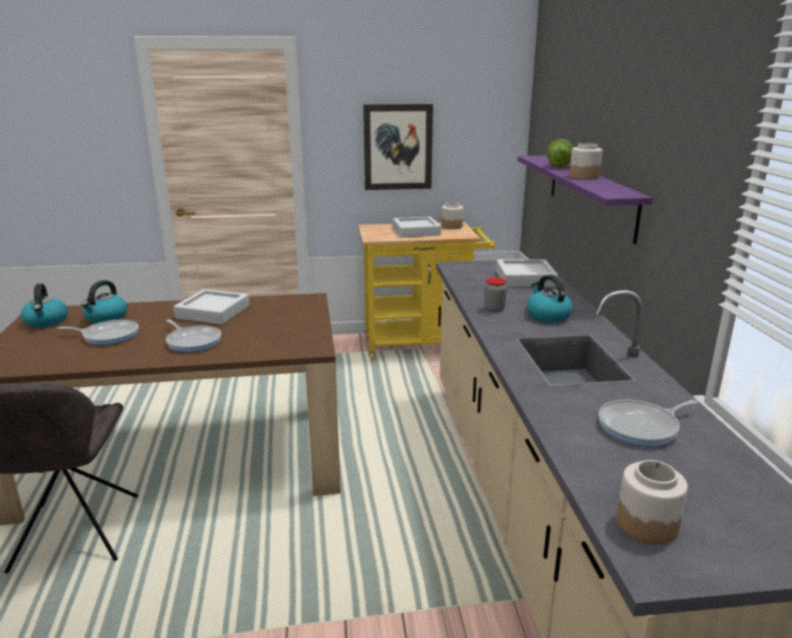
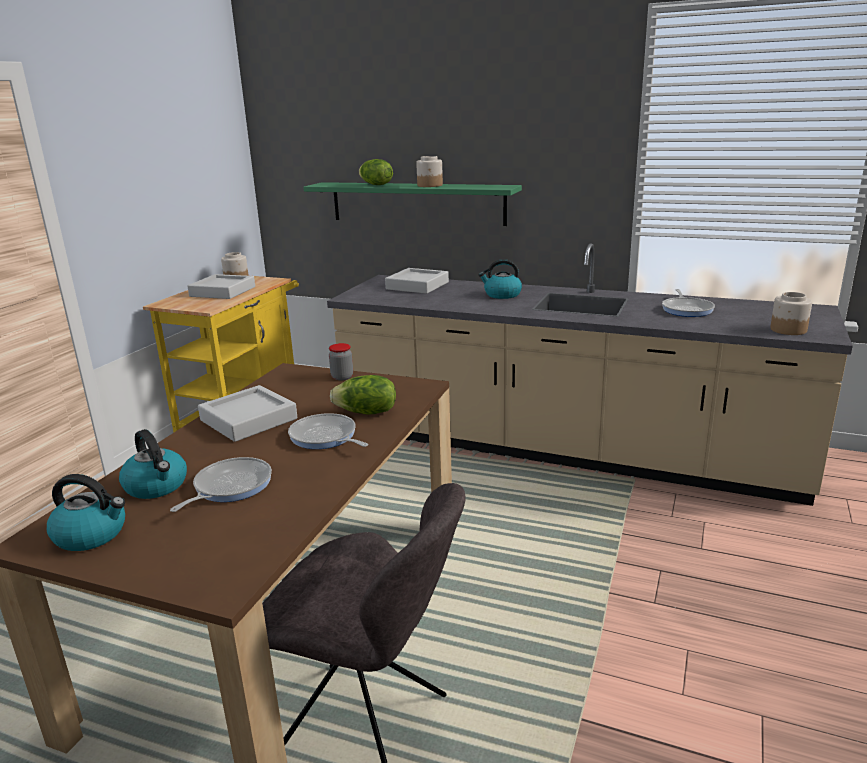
camera: 60 degrees left, 0 degrees up
frying pan [166,319,221,352] -> frying pan turned 120 degrees counterclockwise [288,413,368,449]
picture [363,104,433,190] -> none
jar [484,277,507,312] -> jar moved to [329,343,353,380]
purple shelf [517,156,653,244] -> green shelf [303,182,522,226]
none -> lettuce [330,375,396,415]

